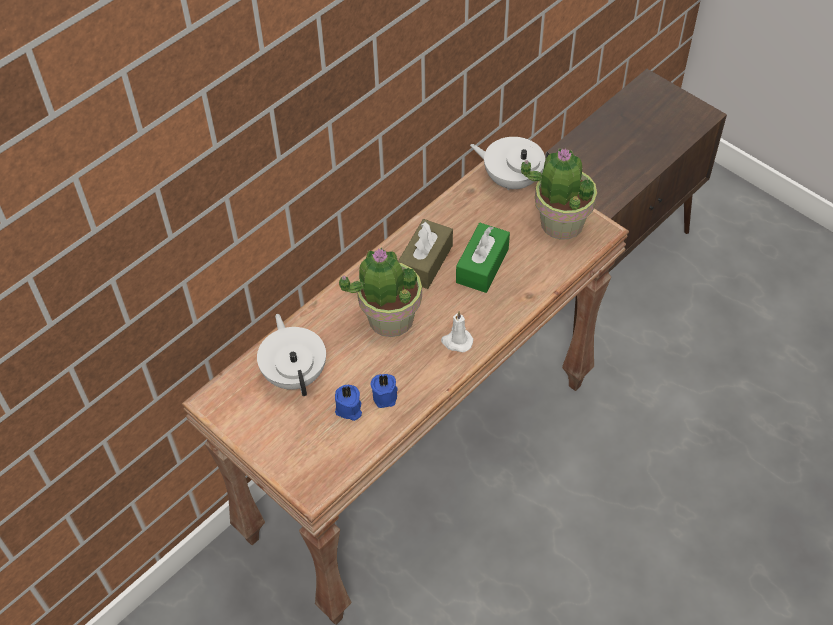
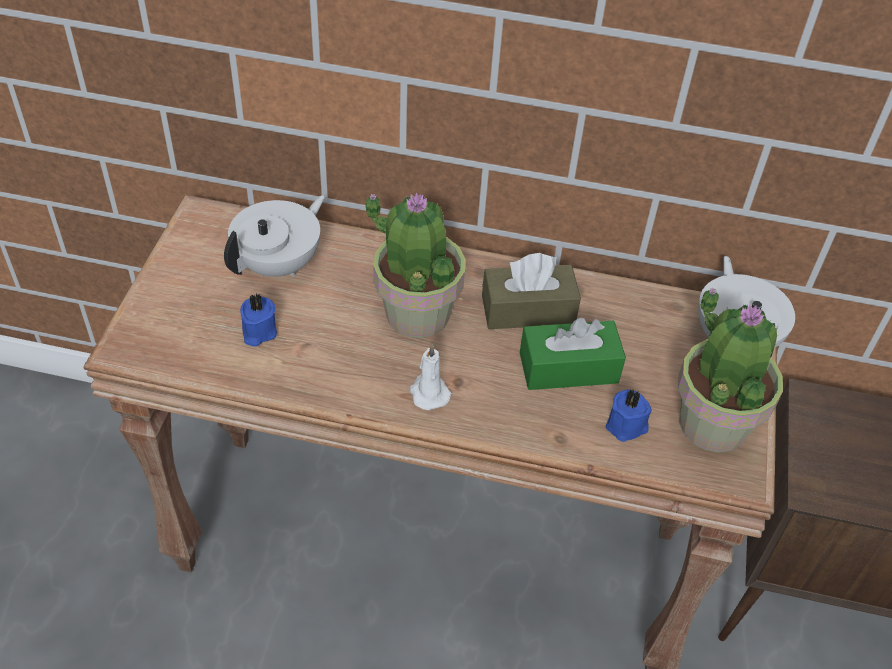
camera: 55 degrees right, 5 degrees down
blue candle [371,374,398,408] -> blue candle moved to [606,389,651,442]

